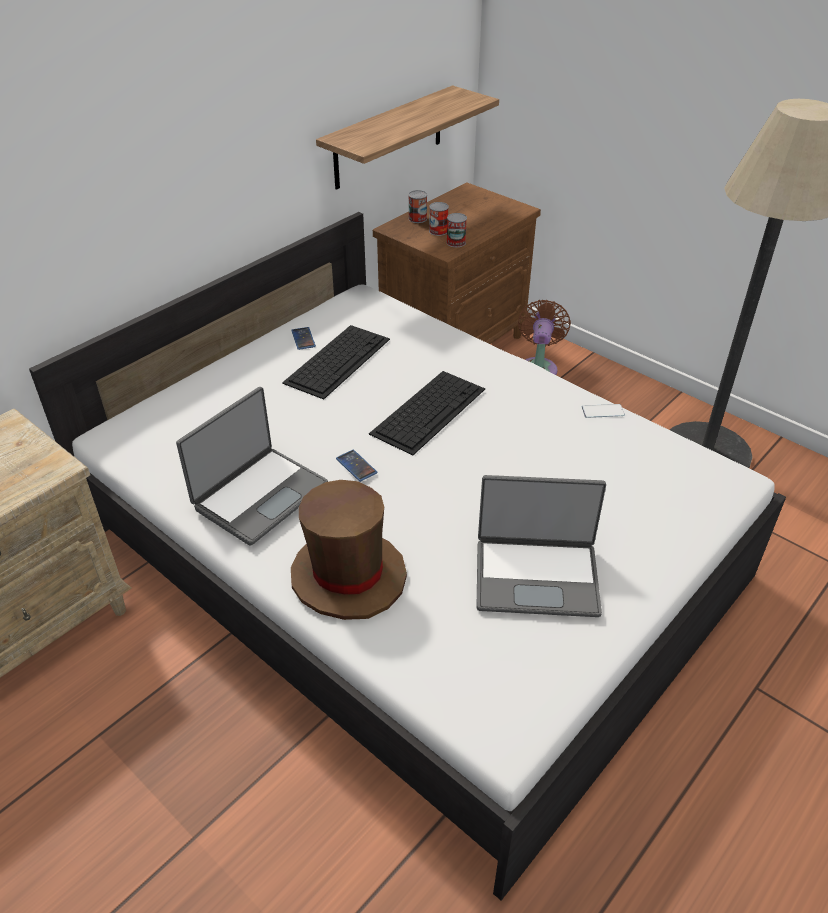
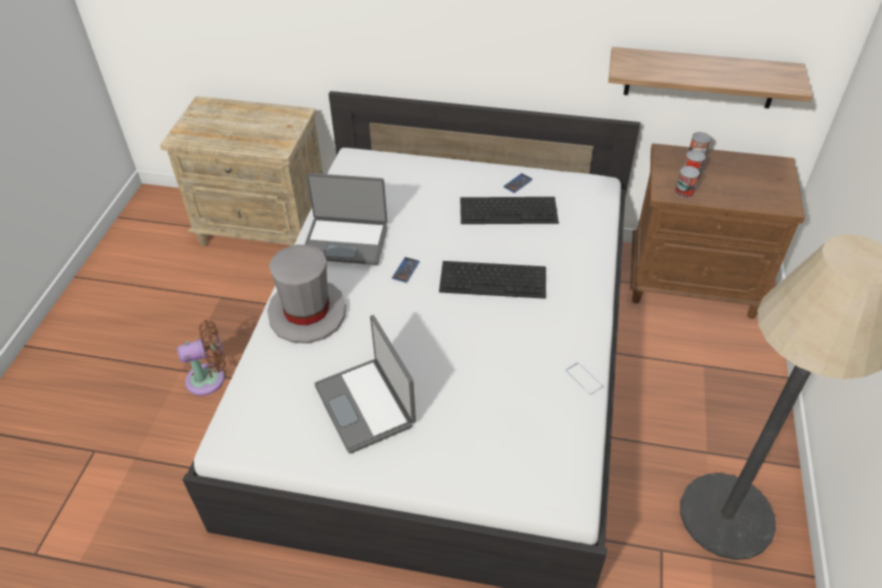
camera: 60 degrees right, 5 degrees up
brown hat [291,480,407,620] -> grey hat [267,245,346,344]
brown fan [518,300,571,375] -> brown fan moved to [177,320,226,396]

